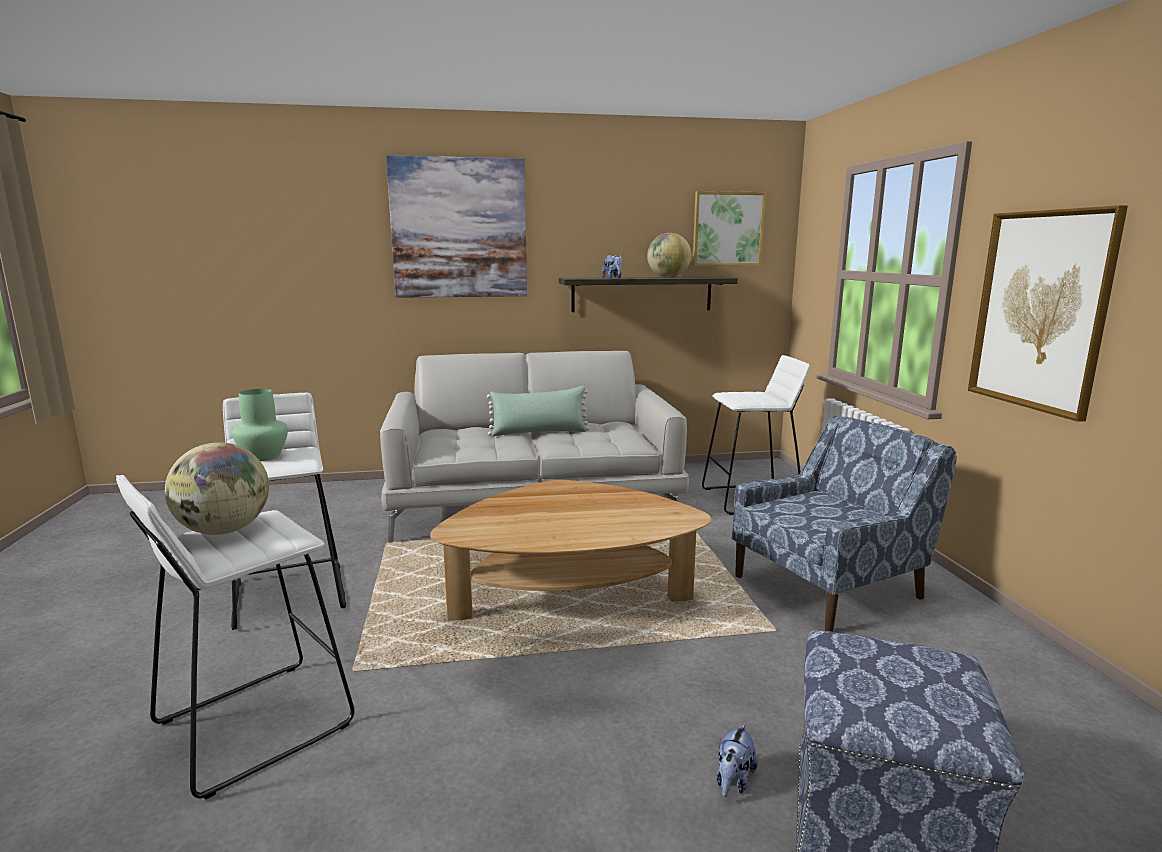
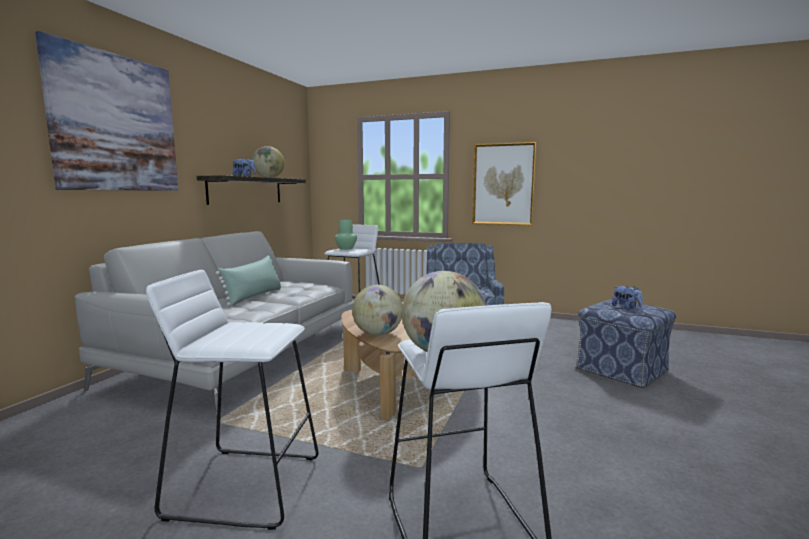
camera: 60 degrees left, 5 degrees down
green vase [232,389,288,461] -> green vase moved to [335,219,357,250]
picture [692,191,766,266] -> none
plush toy [716,724,758,797] -> plush toy moved to [612,286,643,310]
none -> globe [352,285,403,336]

